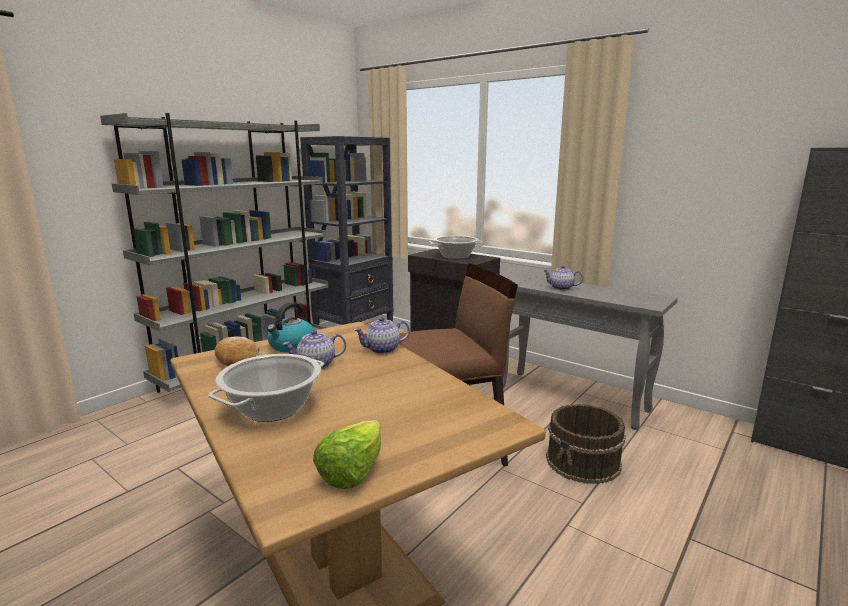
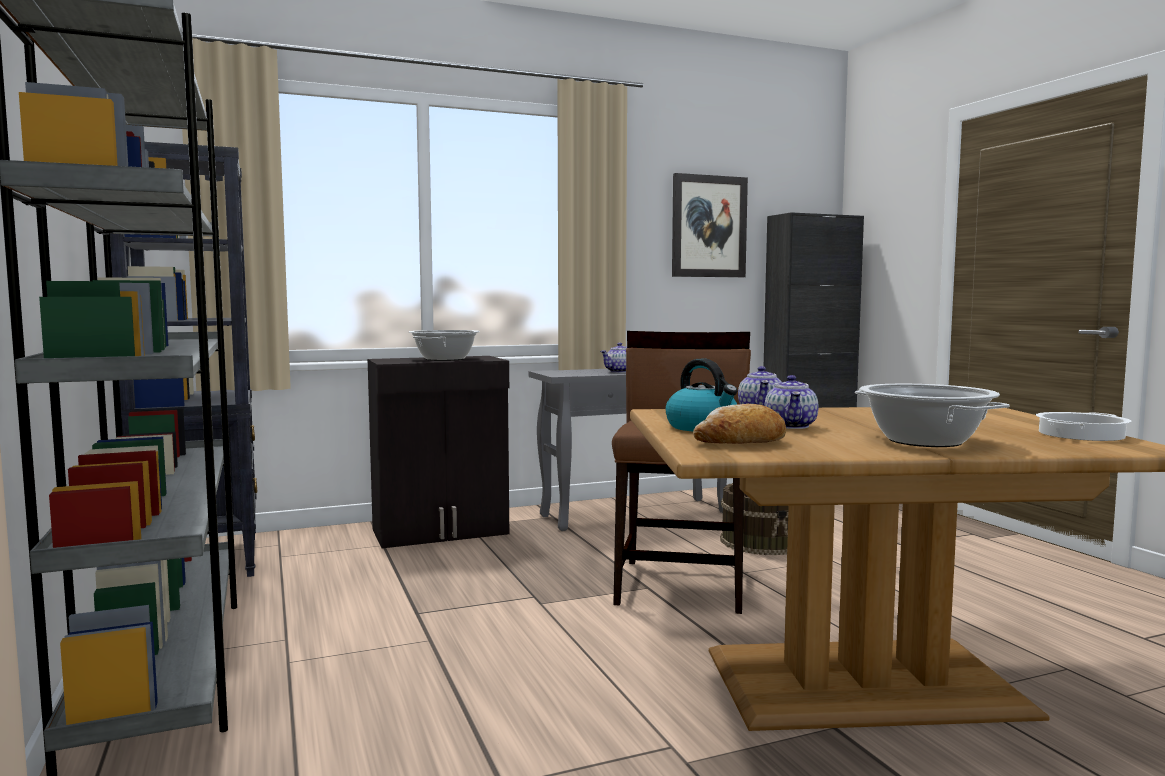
camera: 60 degrees left, 10 degrees down
lettuce [313,420,381,489] -> cooking pot [1036,412,1131,441]
none -> picture [672,173,748,277]

